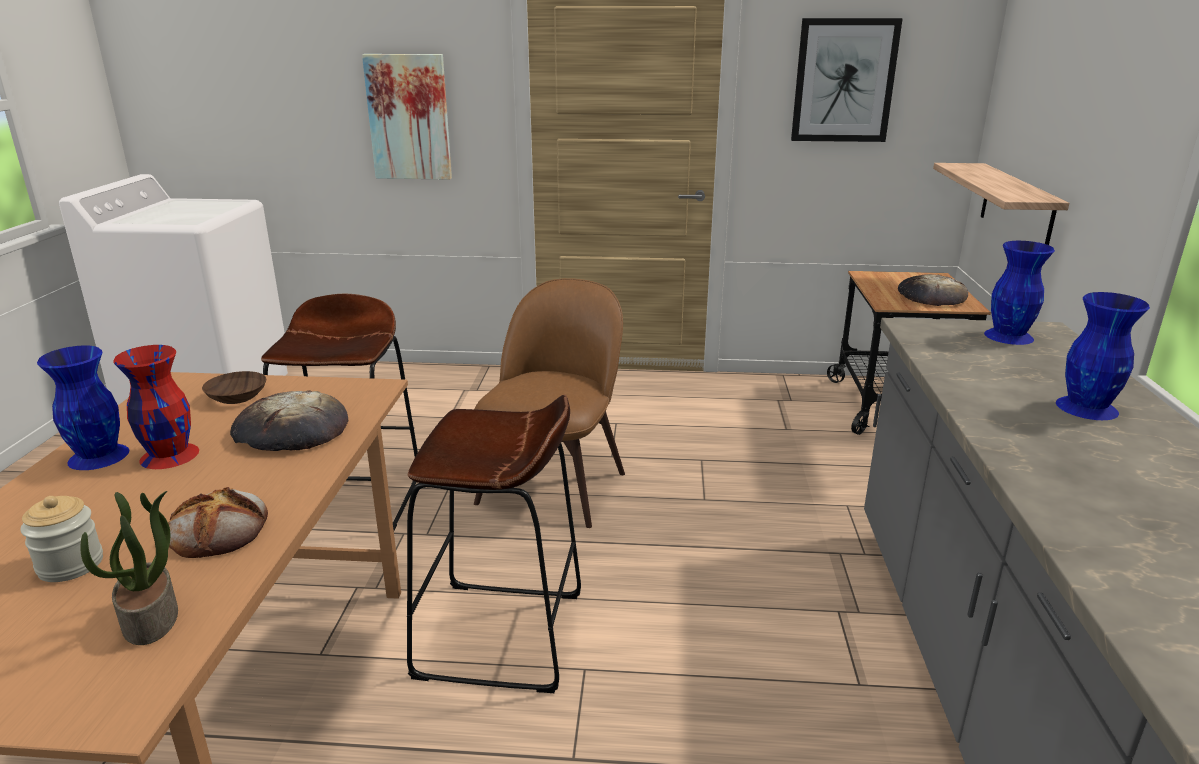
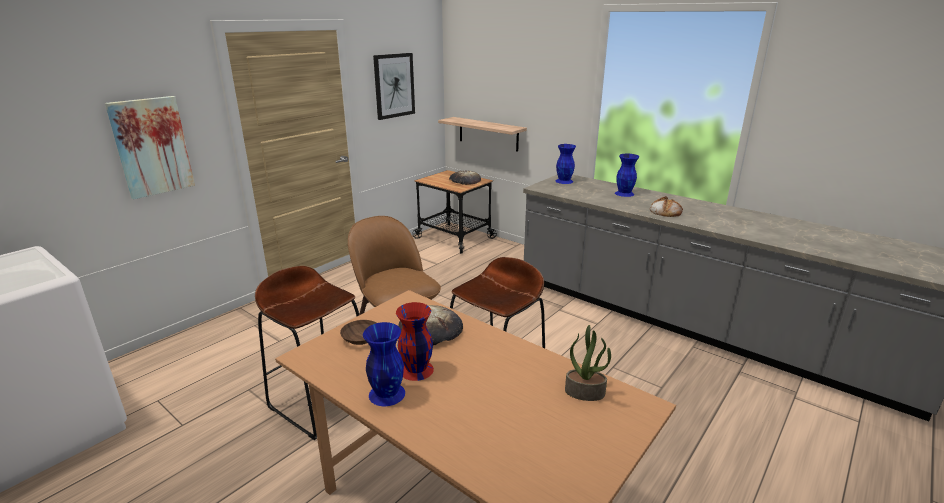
camera: 55 degrees left, 0 degrees up
jar [20,496,103,582] -> none
bread [168,487,268,558] -> bread moved to [650,196,683,217]

